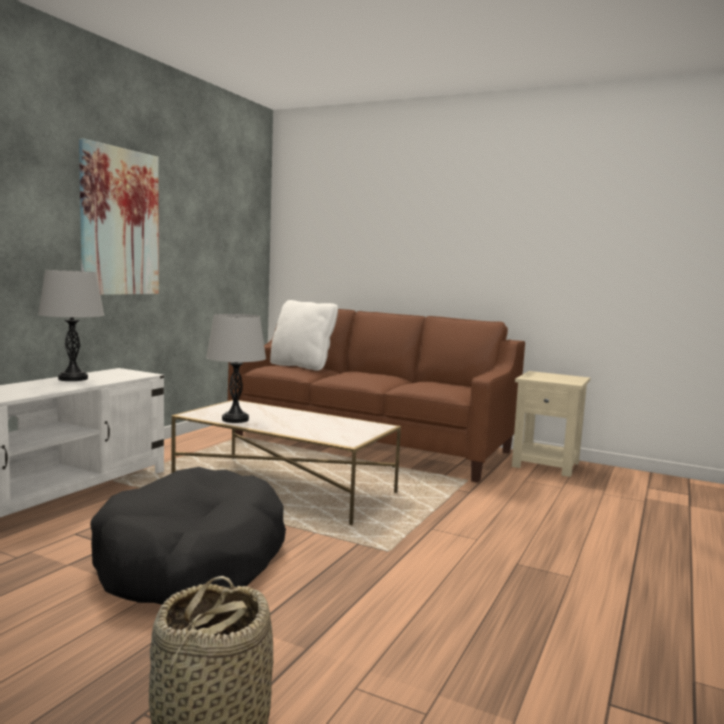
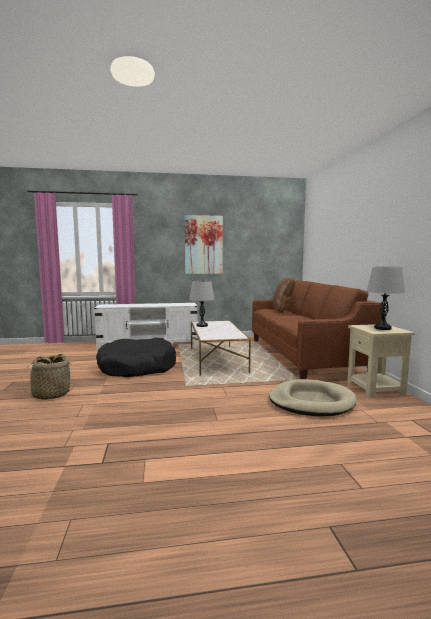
camera: 55 degrees right, 0 degrees up
grey table lamp [38,270,104,381] -> grey table lamp moved to [367,267,405,330]
white pillow [270,300,338,371] -> brown pillow [272,277,295,312]
none -> beige dog bed [269,379,357,416]

